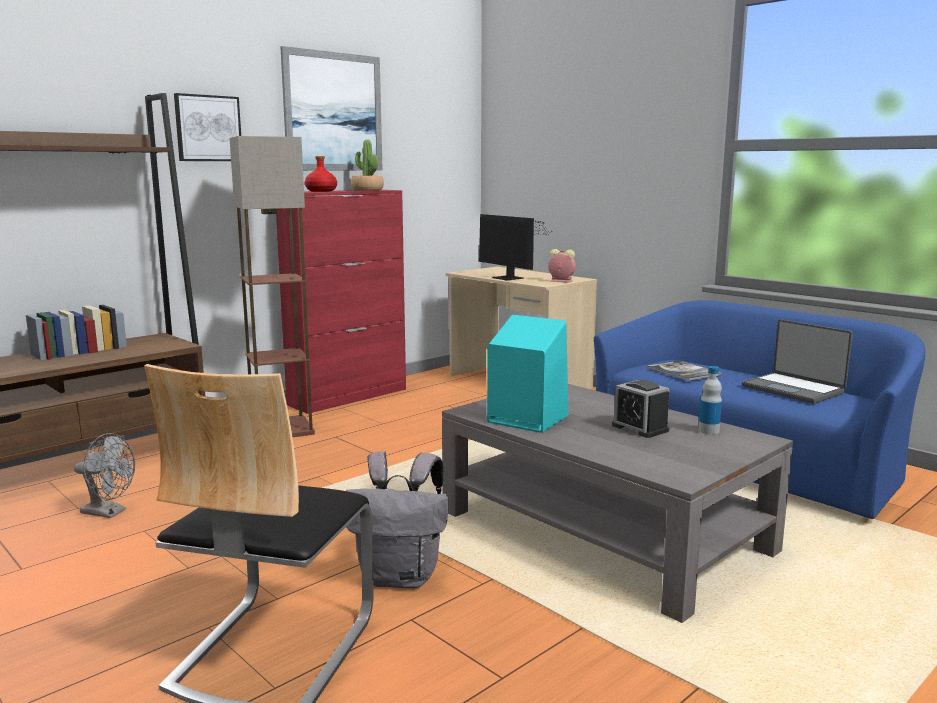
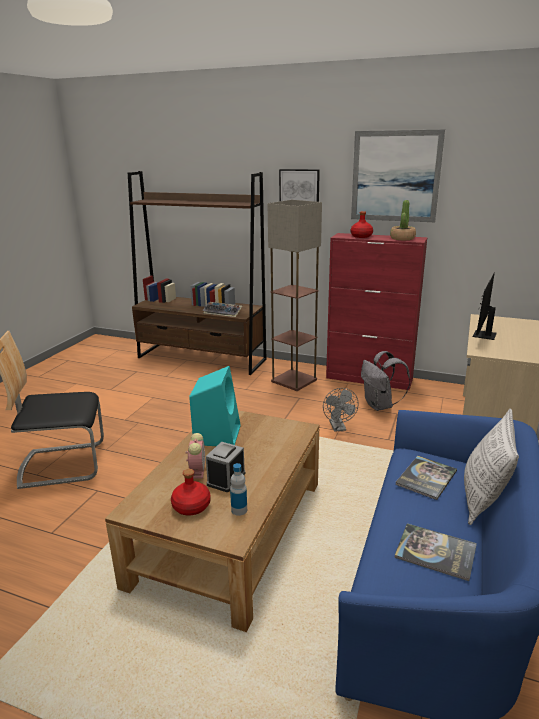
camera: 65 degrees right, 10 degrees up
grey fan [74,433,135,518] -> grey fan moved to [323,388,359,432]
grey backpack [346,452,449,588] -> grey backpack moved to [361,351,410,411]
grey coffee table [442,384,793,623] -> brown coffee table [105,410,319,632]
alarm clock [548,249,576,283] -> alarm clock moved to [185,433,205,479]
laptop [742,319,853,404] -> book [394,523,477,581]
none -> red bottle [171,469,211,515]
none -> keyboard [202,302,242,317]
none -> pillow [464,409,519,525]

